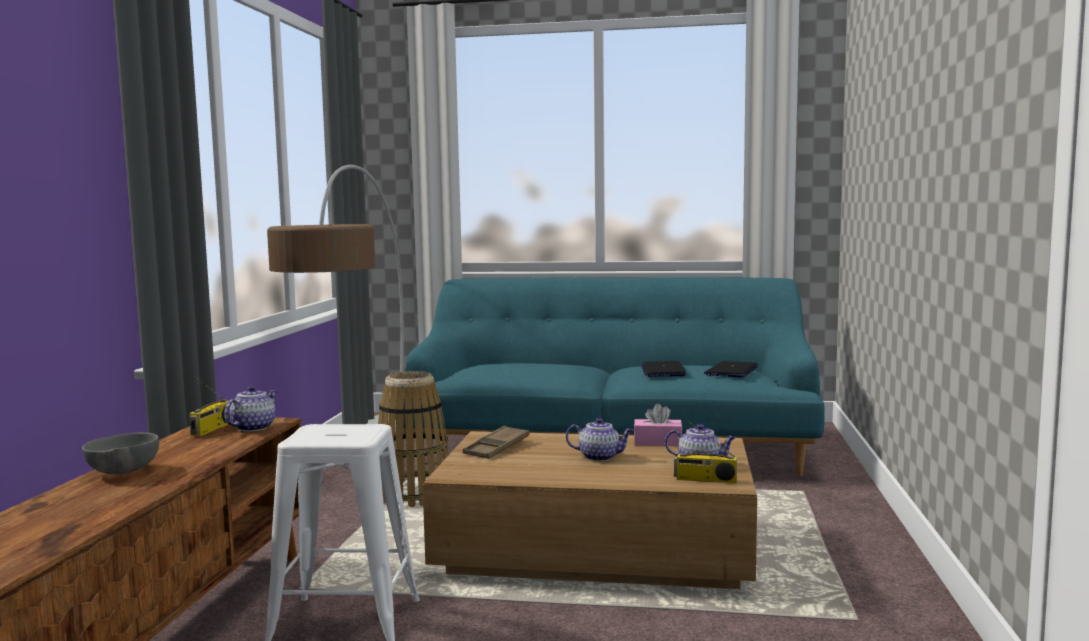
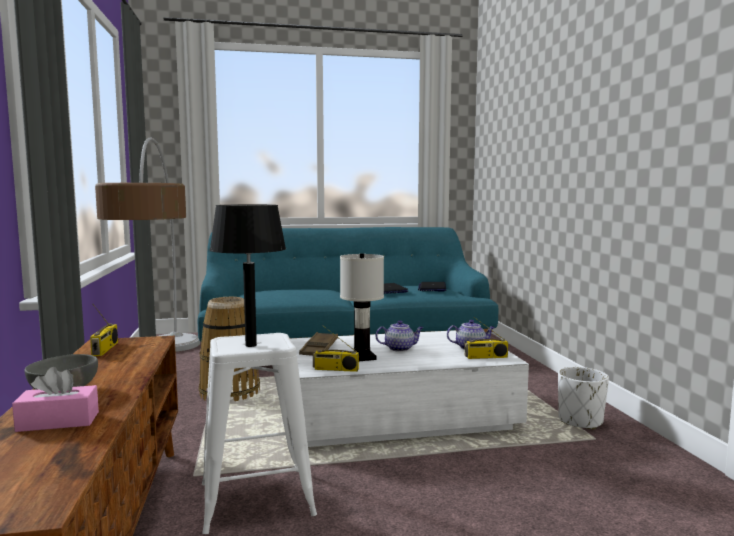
camera: 20 degrees left, 0 degrees up
teapot [224,386,278,432] -> none
brown coffee table [423,431,757,589] -> white coffee table [290,330,529,447]
pink tissue box [634,404,683,446] -> pink tissue box moved to [12,367,99,432]
none -> black table lamp [210,204,286,347]
none -> radio [313,326,359,372]
none -> white table lamp [340,253,384,361]
none -> white planter [558,367,609,430]

